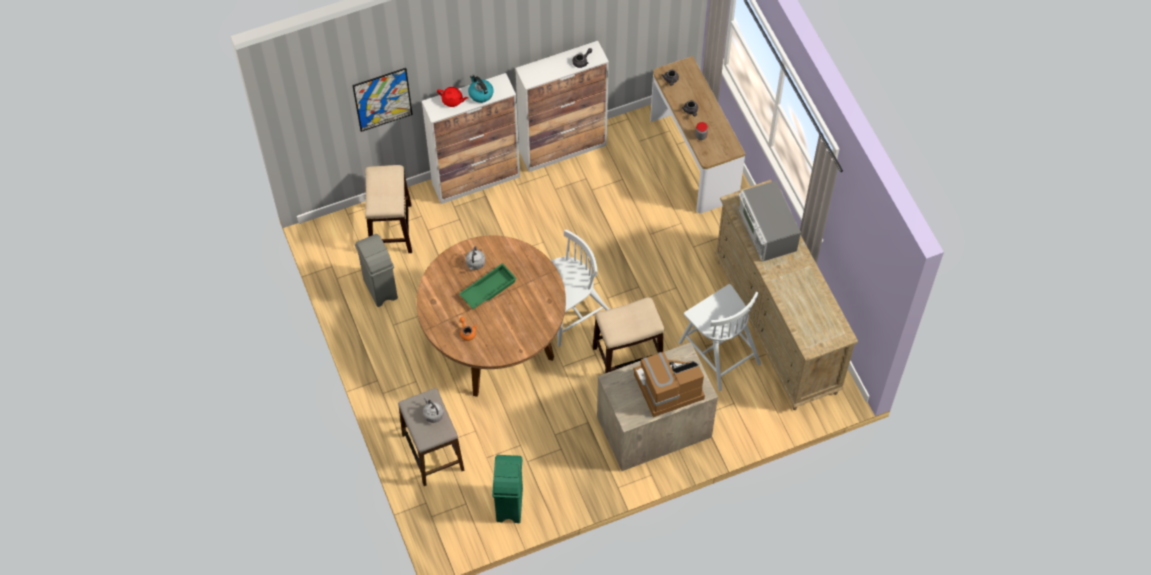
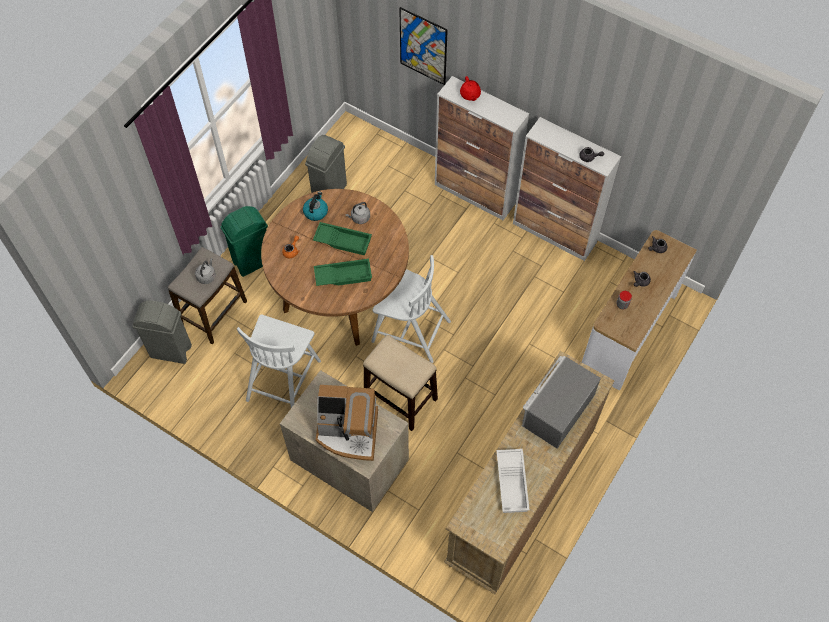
camera: 55 degrees right, 0 degrees up
stool [365,165,412,253] -> none
kettle [468,75,493,103] -> kettle moved to [303,192,328,221]
green trash can [492,455,523,523] -> green trash can moved to [221,206,268,277]
coffee machine [633,352,705,417] -> coffee machine turned 150 degrees clockwise [316,385,378,461]
white chair [679,284,761,391] -> white chair moved to [237,314,321,408]
none -> grey trash can [132,300,192,364]
none -> green tray [314,259,372,286]
none -> white tray [496,449,530,513]

